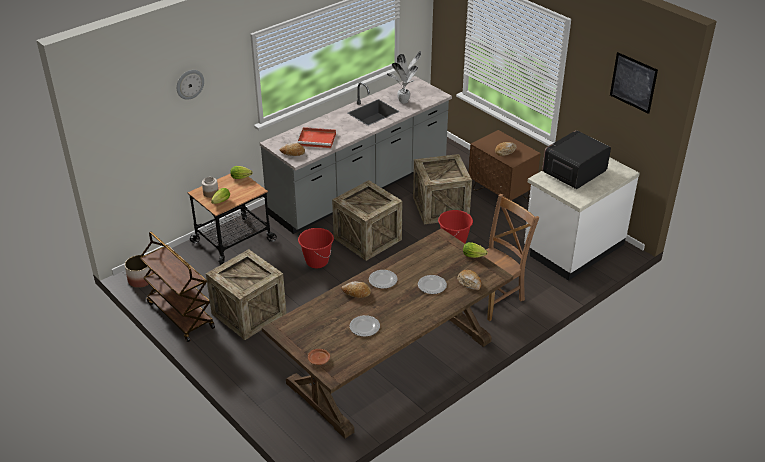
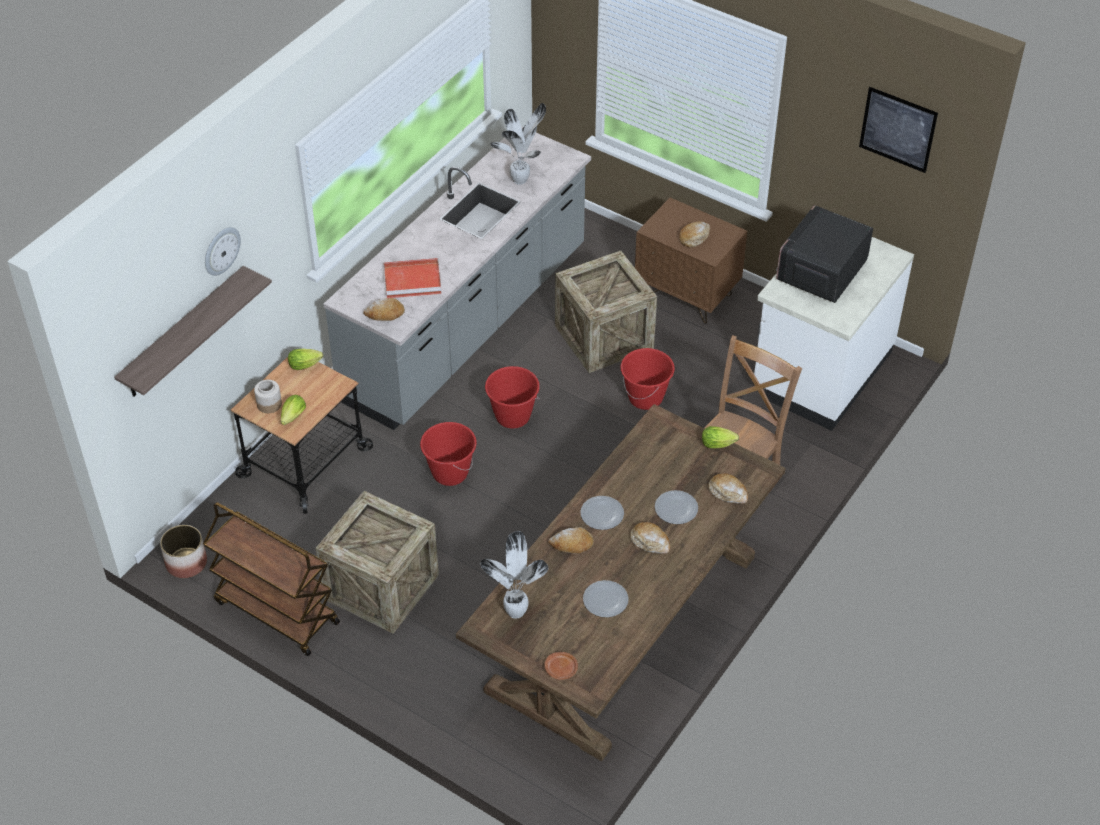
camera: 15 degrees left, 10 degrees up
crate [332,180,402,261] -> red bucket [485,366,540,429]
none -> shelf [114,266,272,397]
none -> potted plant [481,531,548,618]
none -> bread [630,522,670,554]

